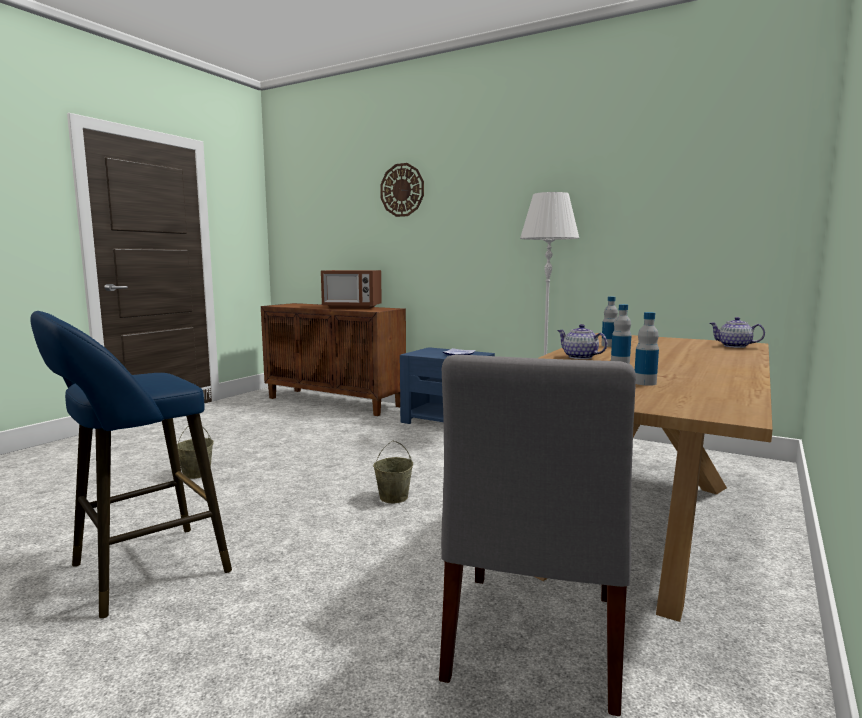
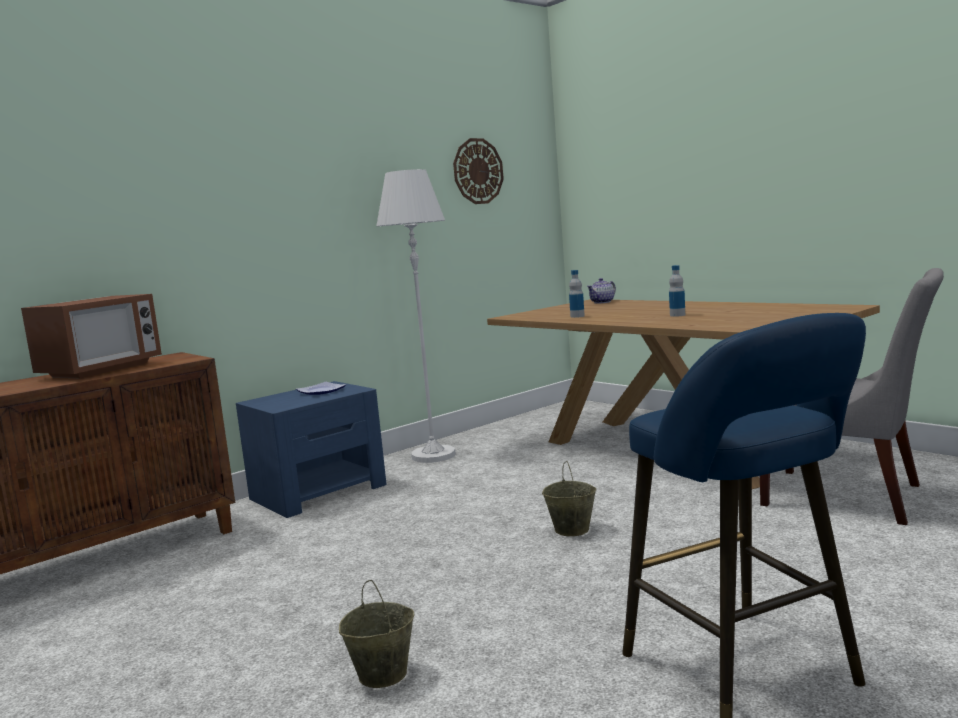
camera: 70 degrees left, 0 degrees up
wall clock [380,163,424,217] -> wall clock moved to [453,138,504,204]
teapot [557,324,607,359] -> none
bottle [635,312,659,386] -> none

